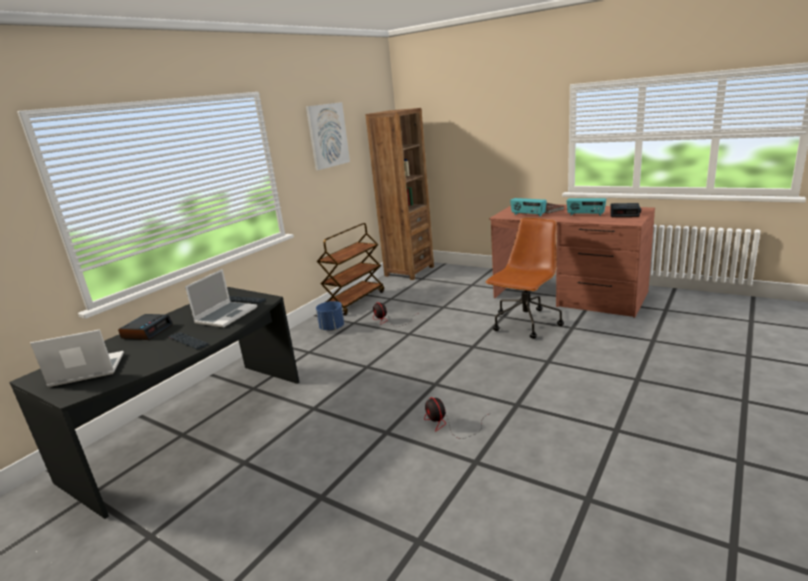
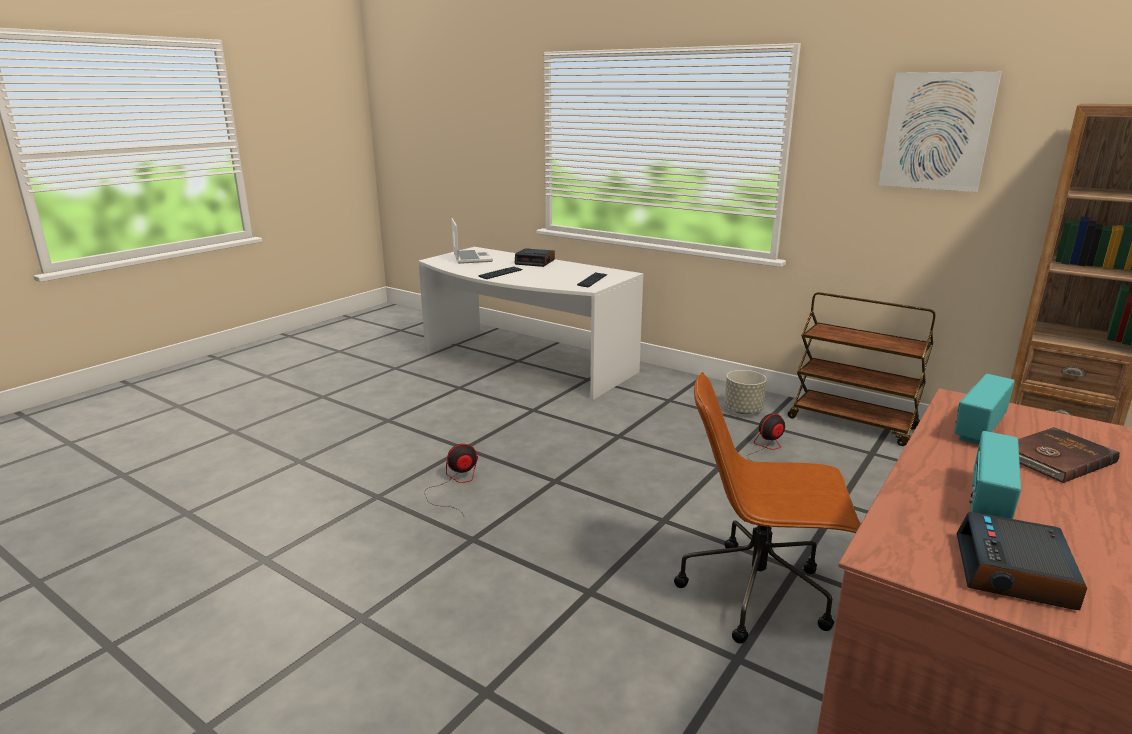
camera: 90 degrees right, 0 degrees up
black desk [9,287,299,519] -> white desk [418,247,644,400]
laptop [185,269,257,327] -> none
blue planter [316,301,344,331] -> grey planter [724,370,767,414]
brown office chair [485,218,564,339] -> brown office chair turned 150 degrees clockwise [674,372,861,644]

